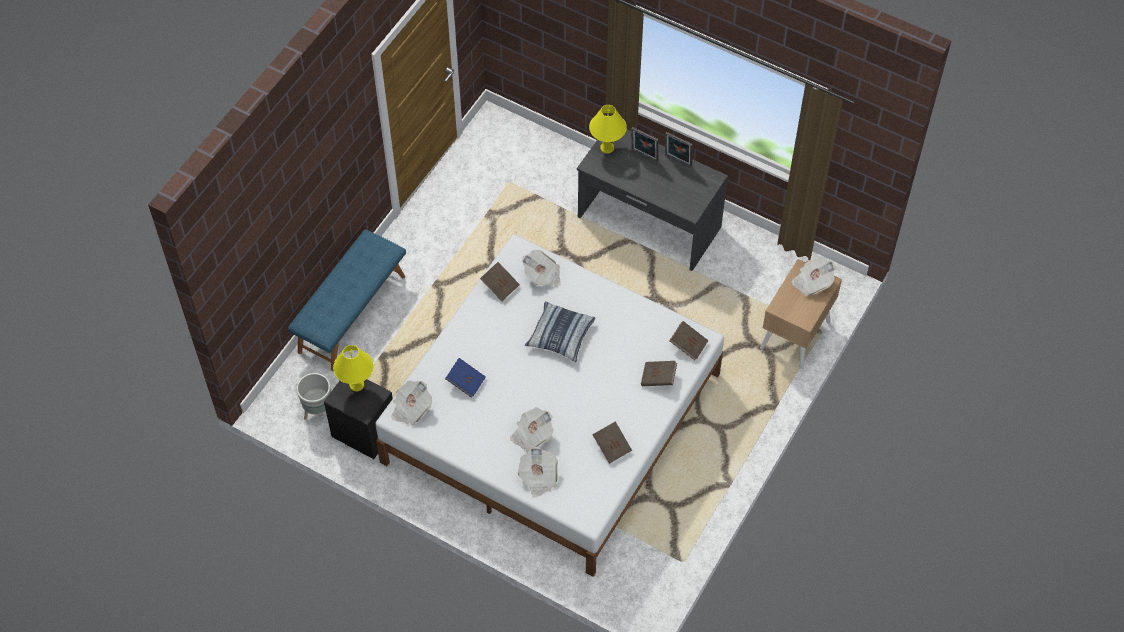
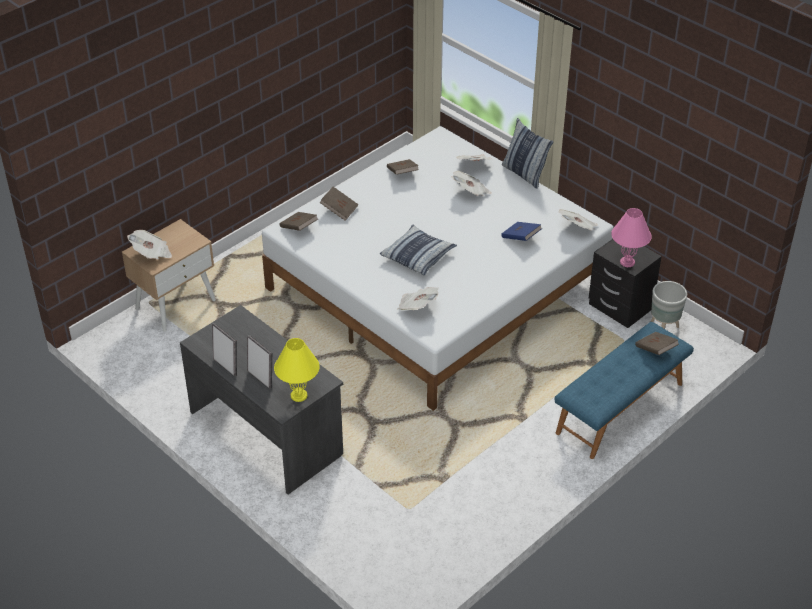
camera: 165 degrees left, 15 degrees down
yellow table lamp [333,345,374,391] -> pink table lamp [611,208,652,267]
brown book [480,262,520,301] -> brown book moved to [635,332,679,355]
none -> pillow [502,118,554,189]

